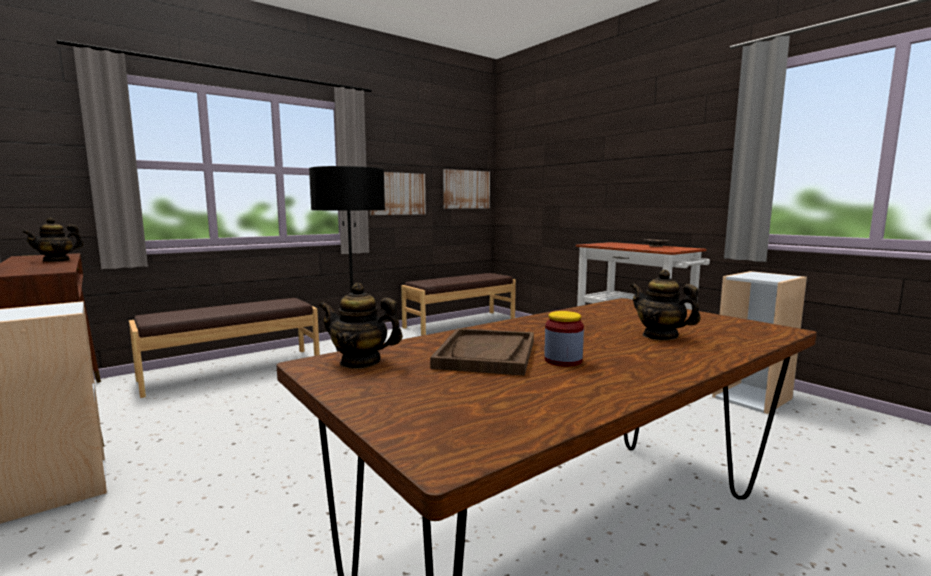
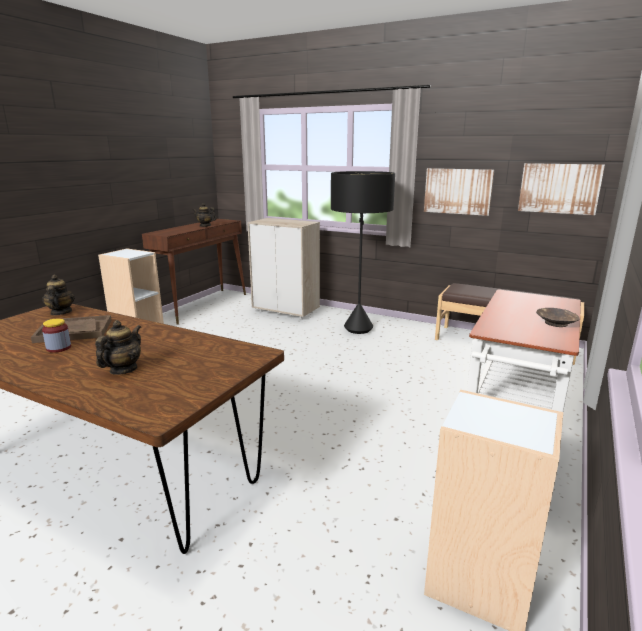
camera: 65 degrees right, 10 degrees up
brown bench [129,298,320,398] -> beige cabinet [247,218,320,319]

